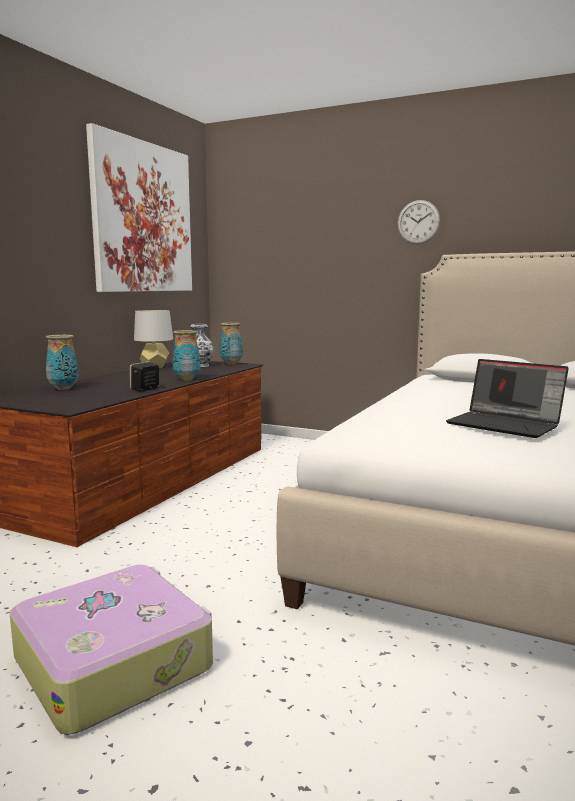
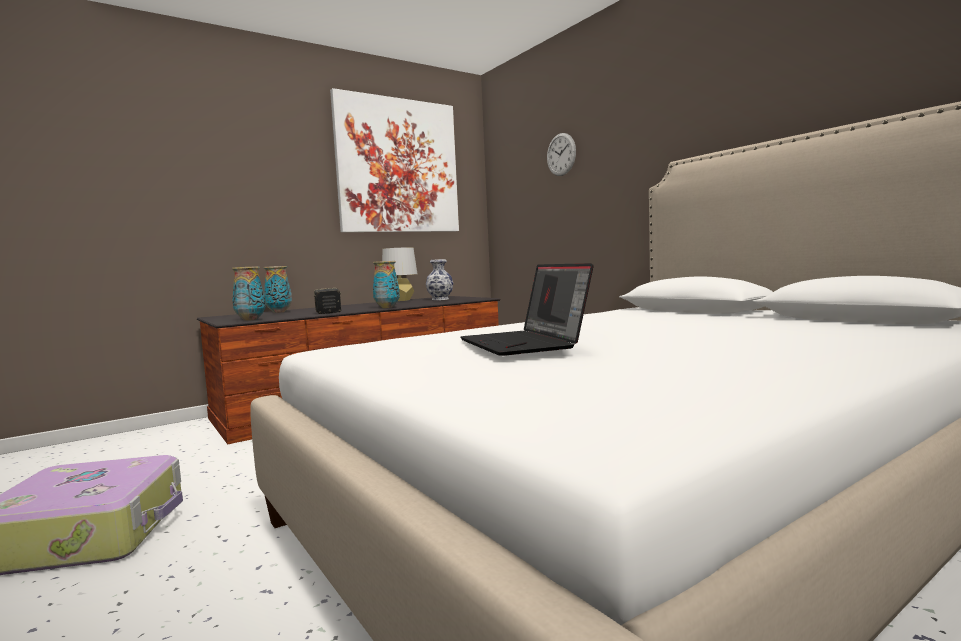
camera: 30 degrees right, 5 degrees down
vase [220,323,243,365] -> vase moved to [232,266,265,321]
wall clock [398,200,440,244] -> wall clock moved to [547,133,576,176]

